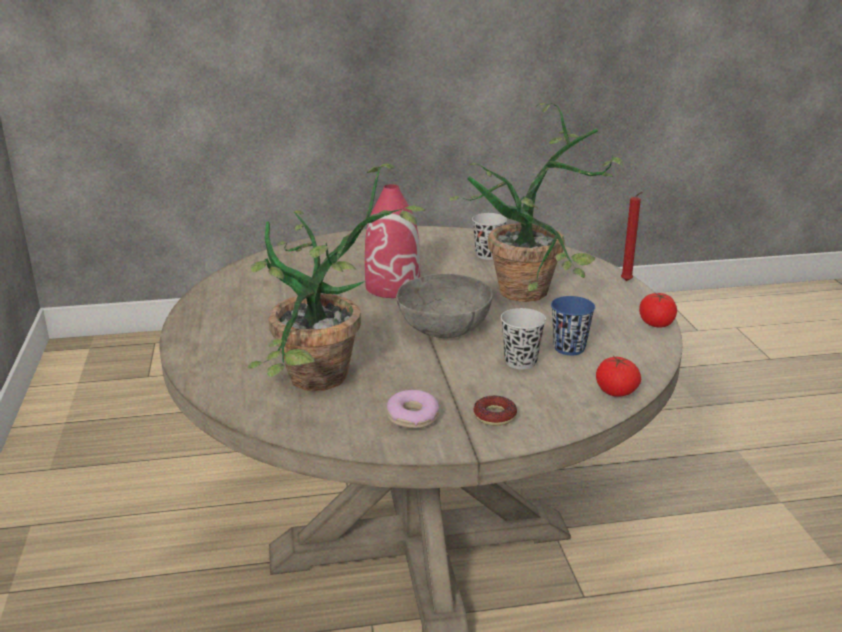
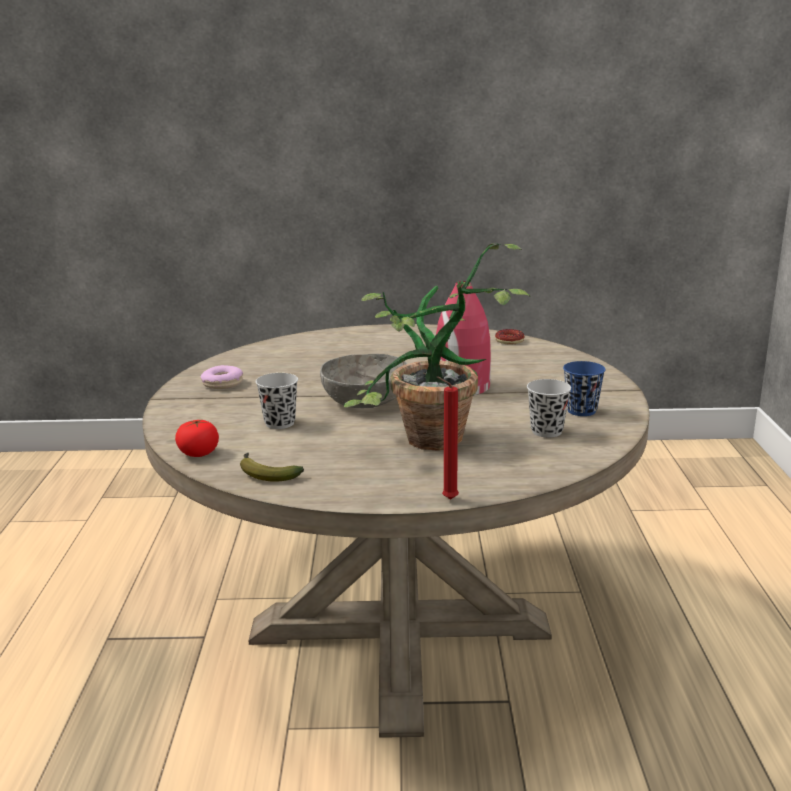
camera: 100 degrees right, 5 degrees down
potted plant [248,163,425,391] -> none
donut [473,396,517,426] -> donut moved to [495,329,525,345]
blue cup [551,296,595,355] -> blue cup moved to [563,361,606,416]
tomato [639,293,677,327] -> none
none -> banana [240,453,304,482]

